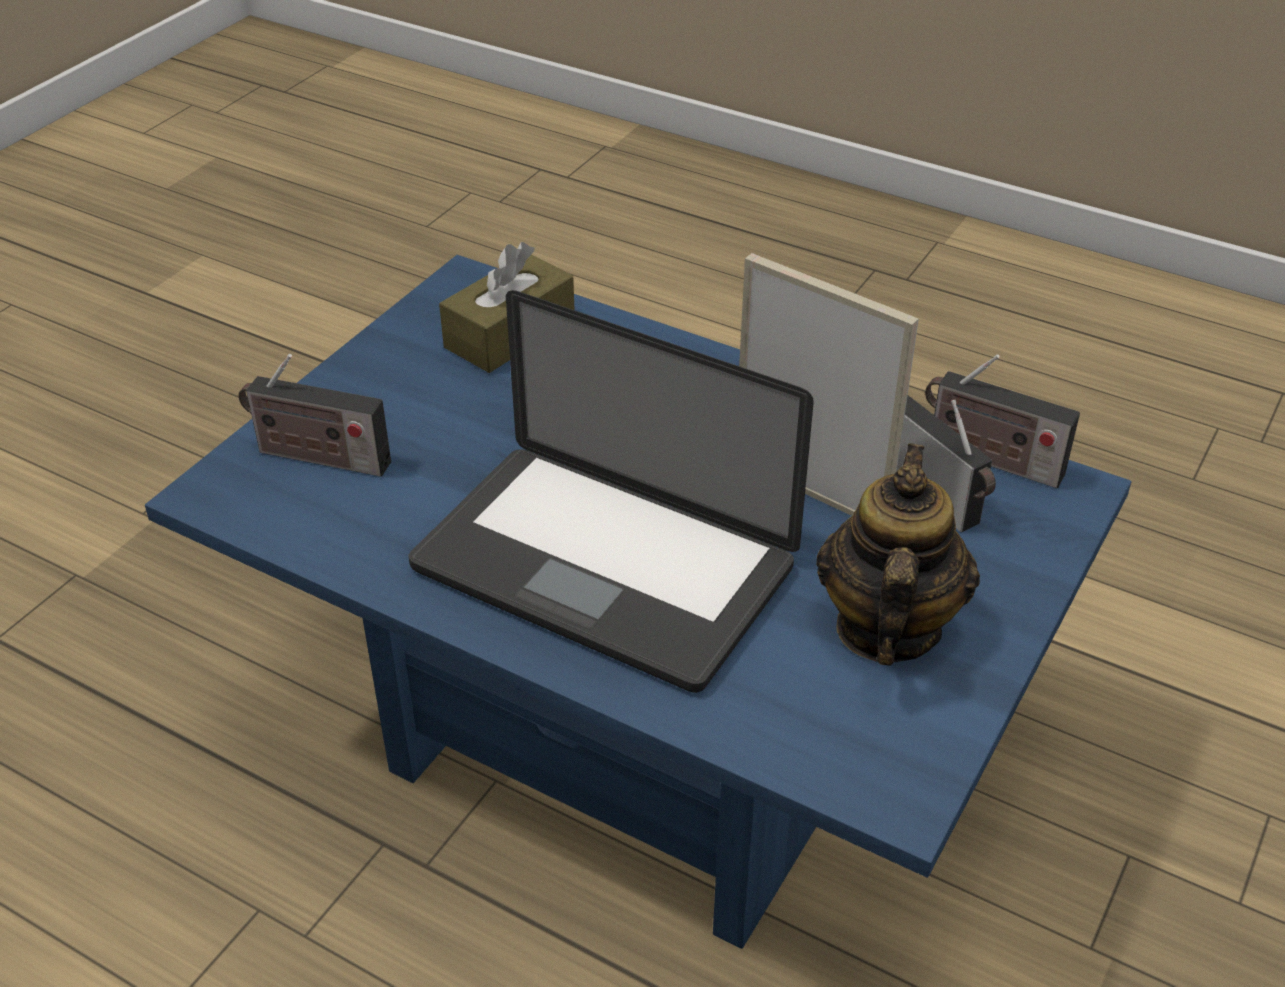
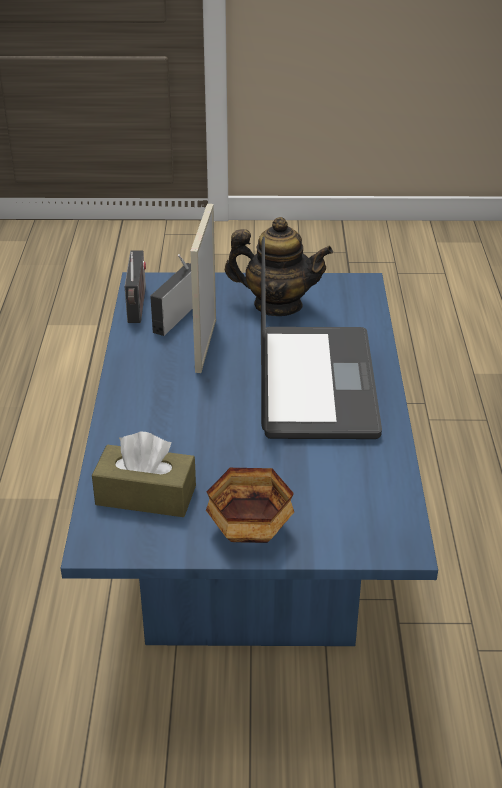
camera: 120 degrees left, 5 degrees down
radio [238,354,391,477] -> none
teapot [816,443,980,666] -> teapot turned 150 degrees counterclockwise [225,217,333,316]
none -> bowl [206,468,294,543]

